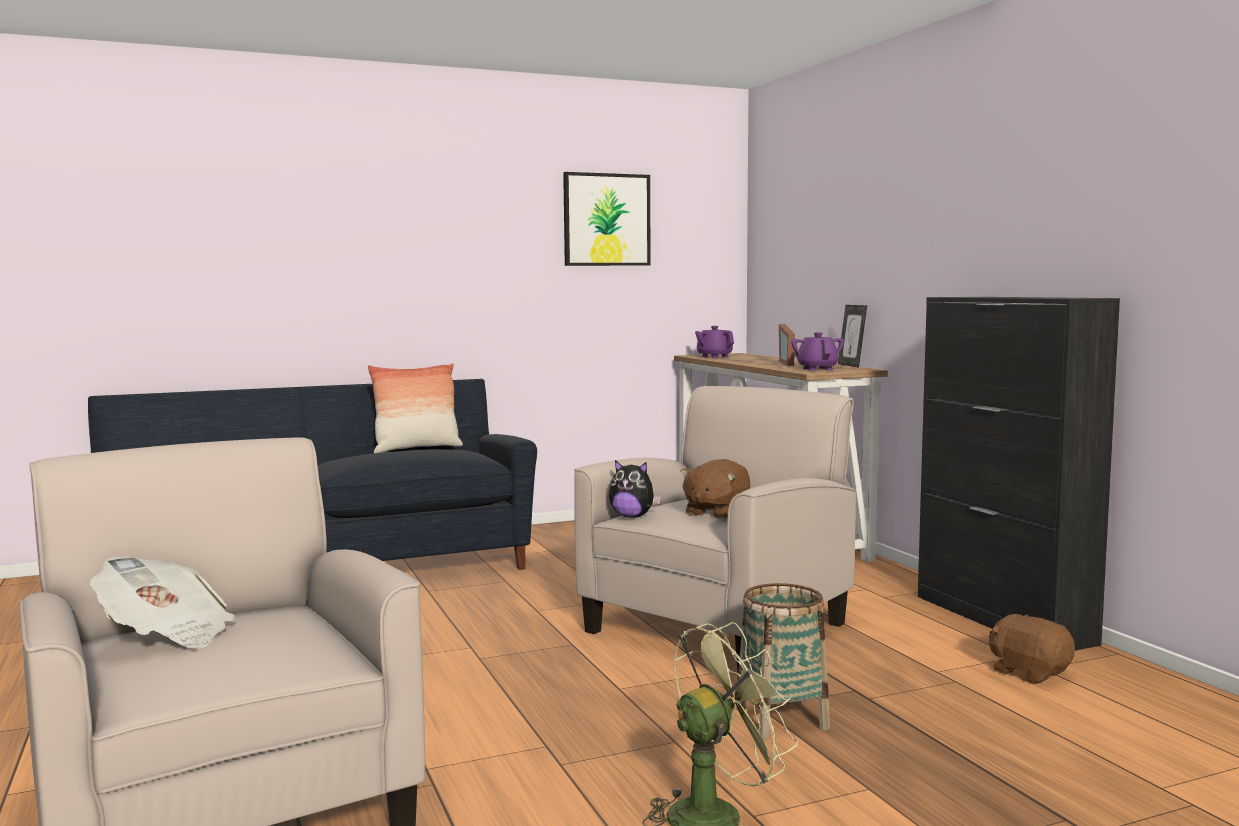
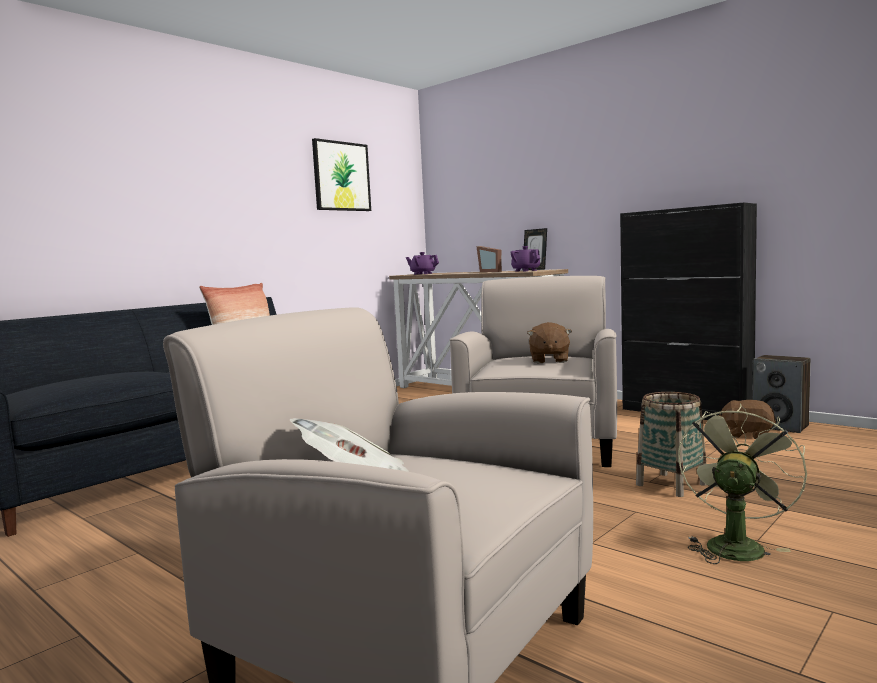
camera: 25 degrees left, 0 degrees up
plush toy [609,460,661,518] -> none
none -> speaker [752,355,810,433]

